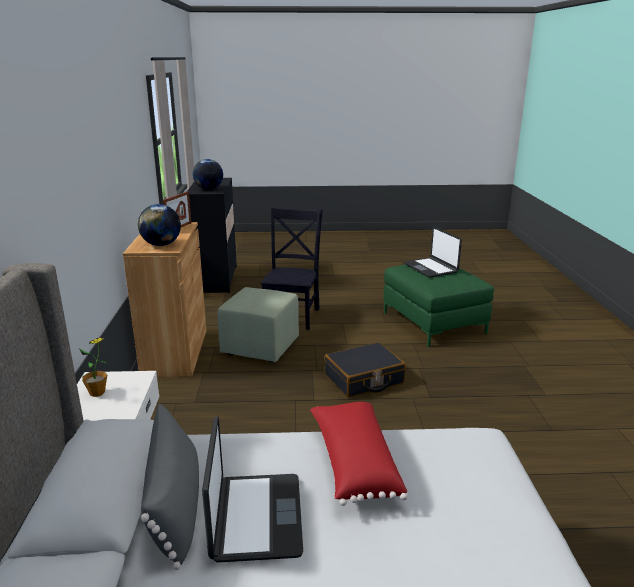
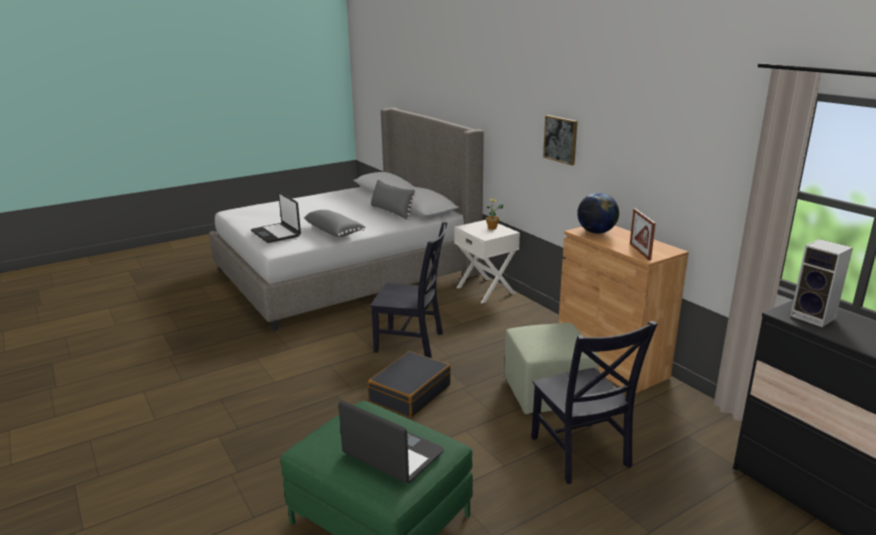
camera: 150 degrees right, 0 degrees up
globe [193,159,223,190] -> speaker [790,239,853,327]
laptop [202,416,303,563] -> laptop moved to [251,192,301,243]
red pillow [310,402,407,506] -> grey pillow [304,210,365,237]
none -> black chair [370,222,447,358]
none -> picture [543,115,577,165]

